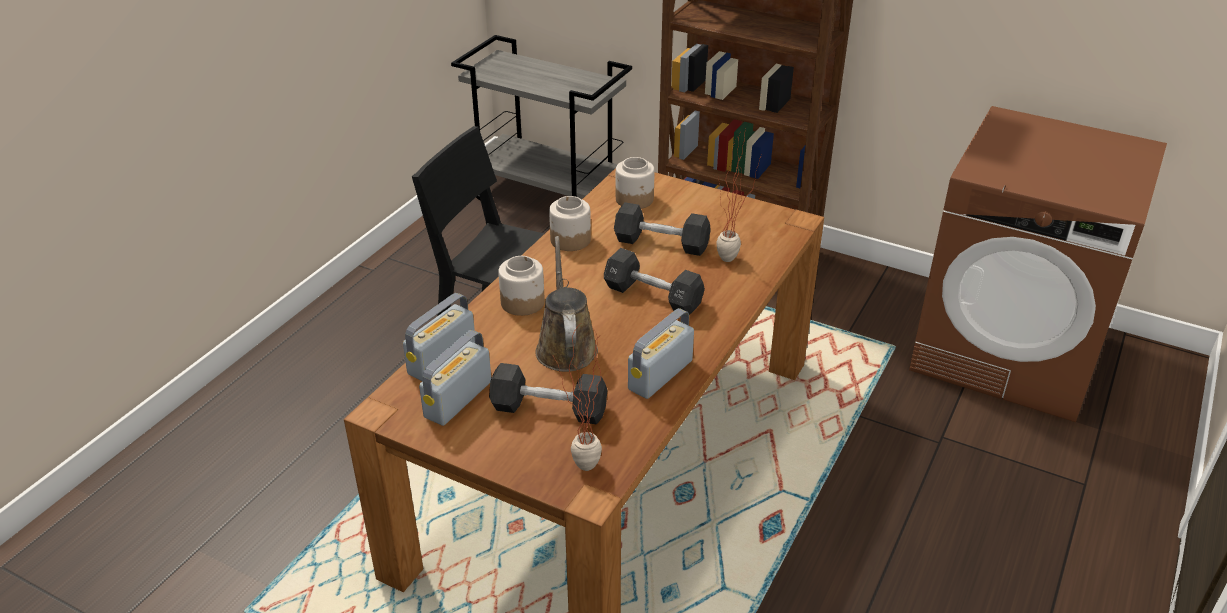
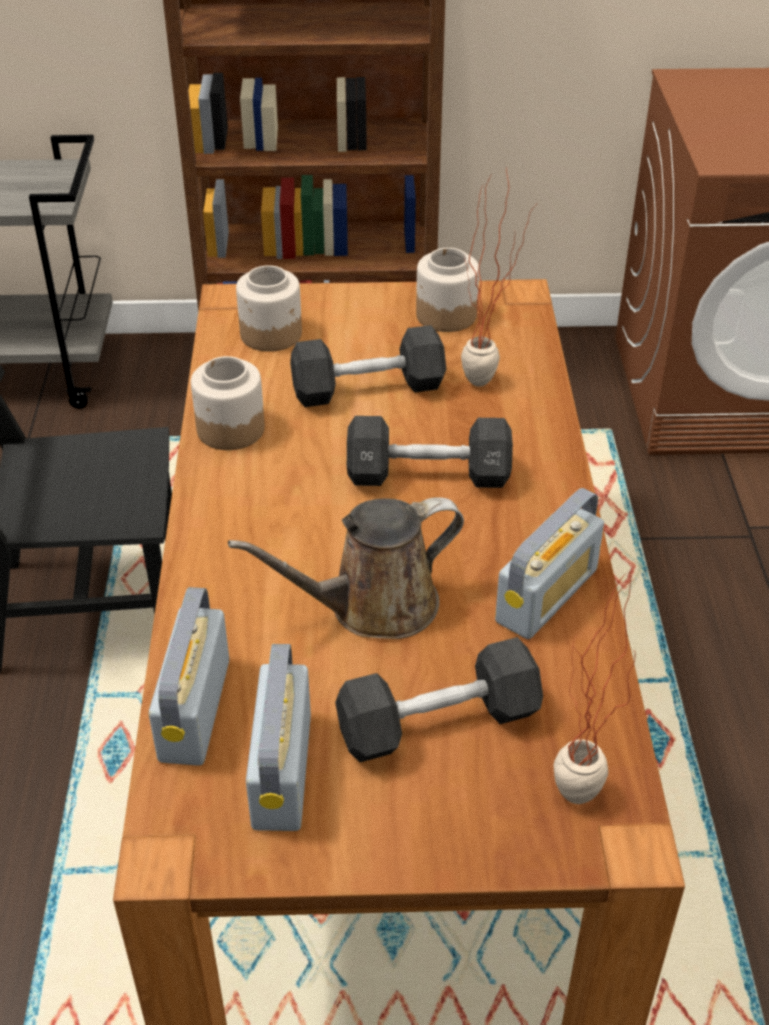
camera: 30 degrees left, 5 degrees up
jar [498,256,545,316] -> jar moved to [416,248,479,332]
brown watering can [535,236,598,372] -> brown watering can turned 75 degrees counterclockwise [228,497,464,639]
radio [628,308,694,399] -> radio turned 150 degrees counterclockwise [495,488,604,639]

